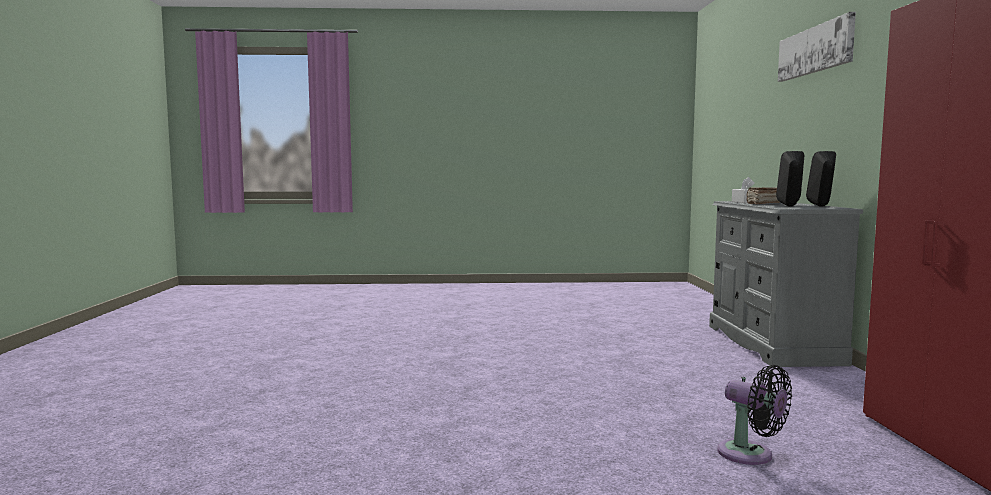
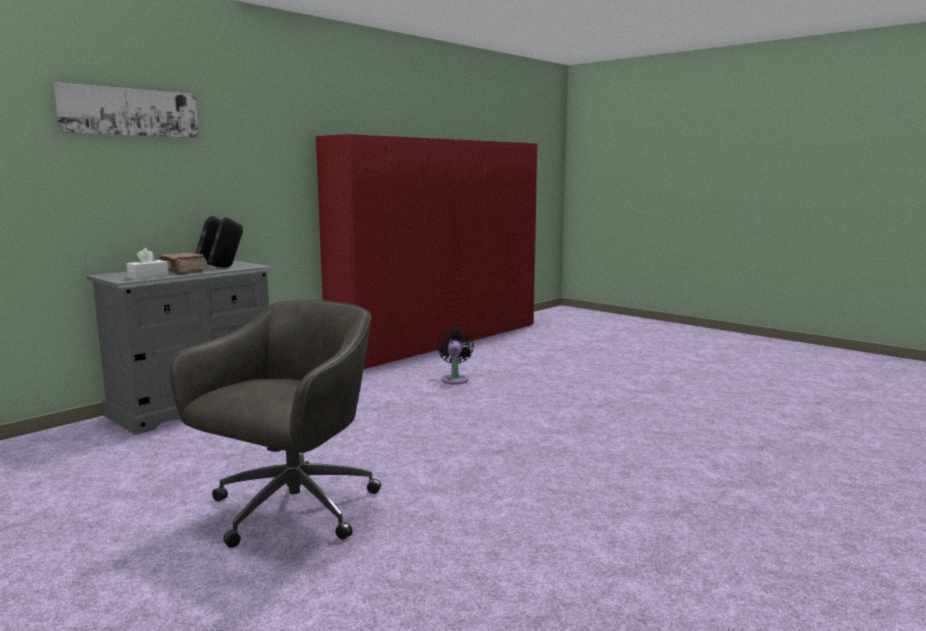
camera: 135 degrees left, 5 degrees up
none -> grey office chair [169,300,381,548]

